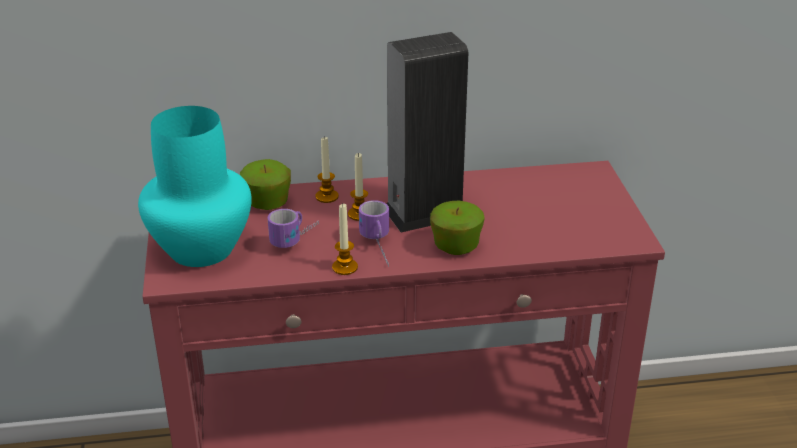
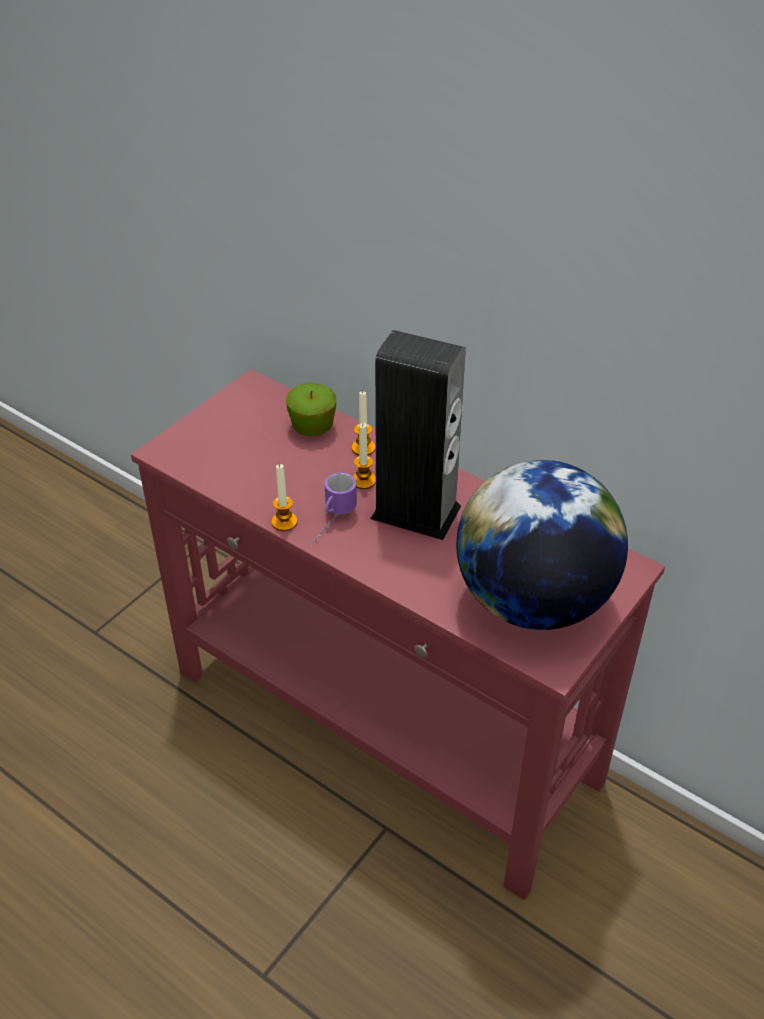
camera: 45 degrees right, 10 degrees up
turquoise vase [138,106,252,267] -> none
mug [268,209,319,248] -> none
apple [430,201,485,255] -> none
none -> globe [456,460,628,630]

